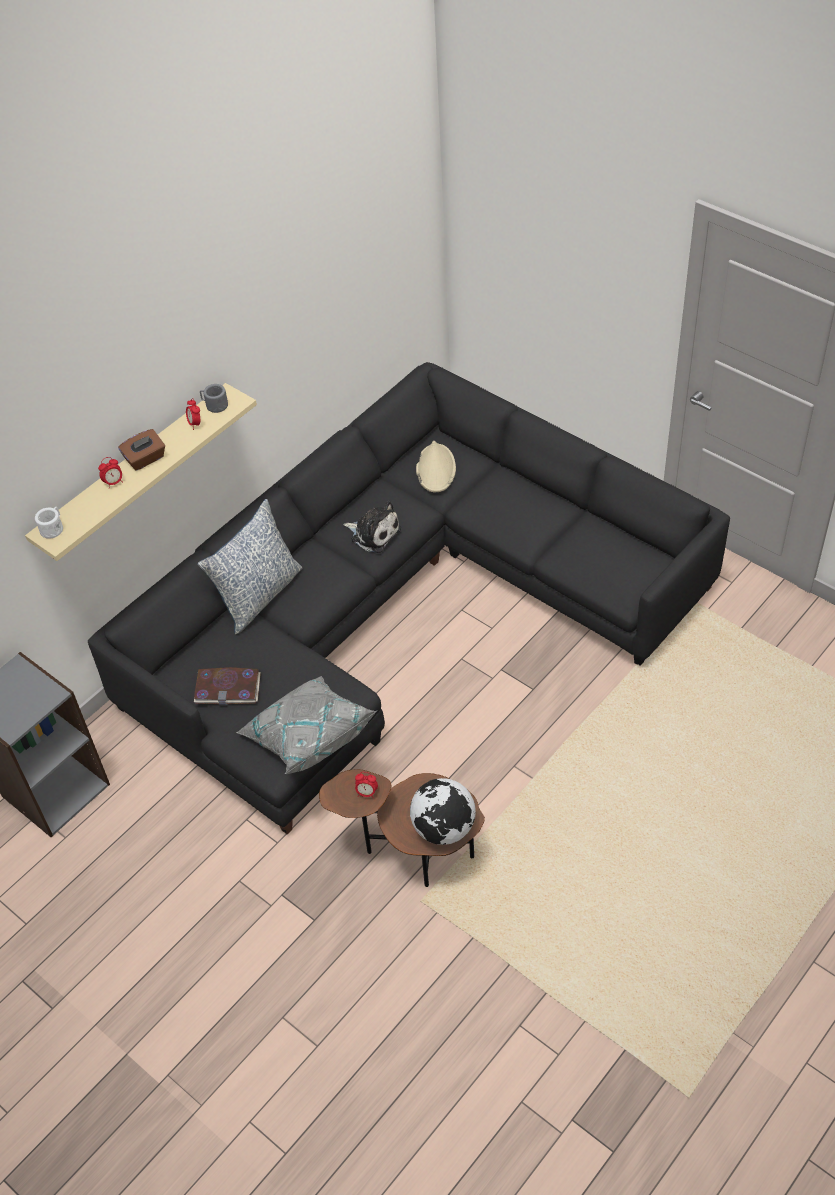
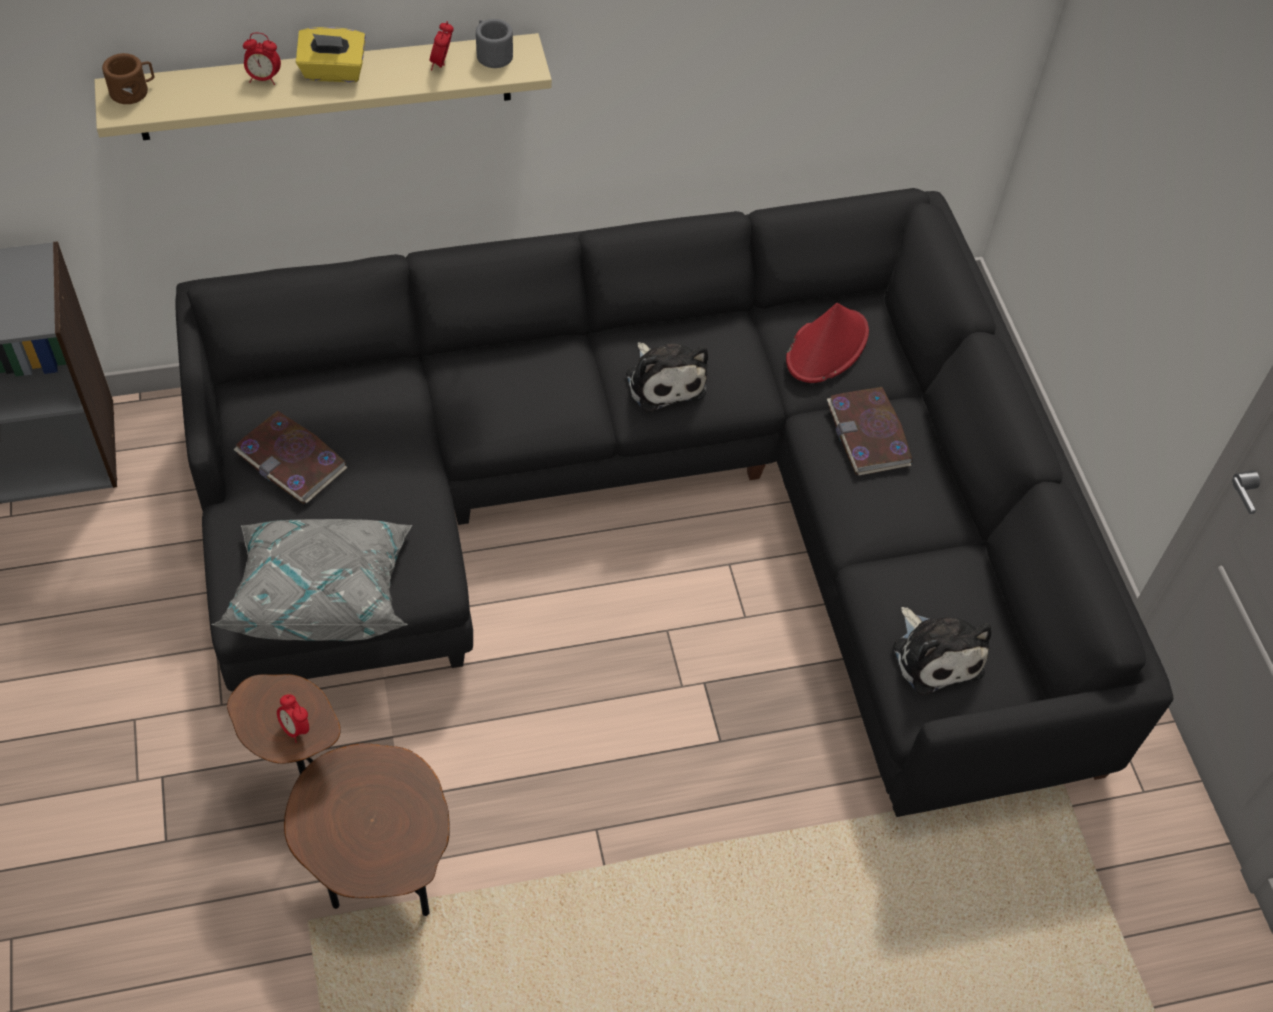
camera: 30 degrees right, 5 degrees up
white mug [35,507,63,539] -> brown mug [102,53,154,104]
brown tissue box [118,429,165,471] -> yellow tissue box [296,27,366,82]
pillow [197,499,302,634] -> none
globe [410,778,476,845] -> none
beige hat [416,441,456,492] -> red hat [786,303,869,383]
none -> book [827,387,913,475]
none -> plush toy [893,607,991,695]

